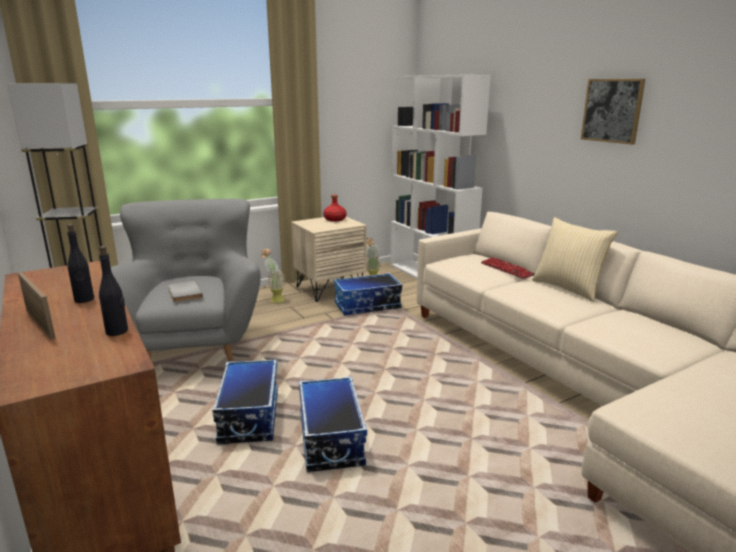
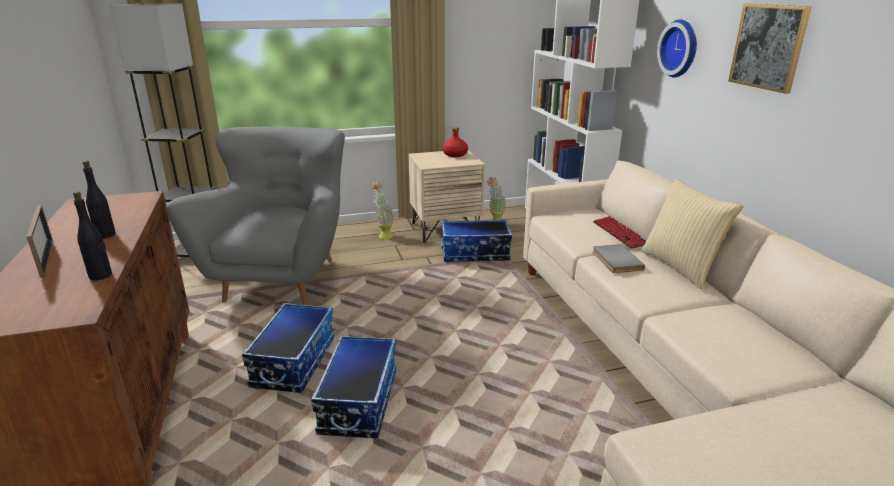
camera: 15 degrees right, 5 degrees up
grey book [168,280,203,303] -> grey book moved to [593,244,645,273]
none -> wall clock [657,19,697,77]

